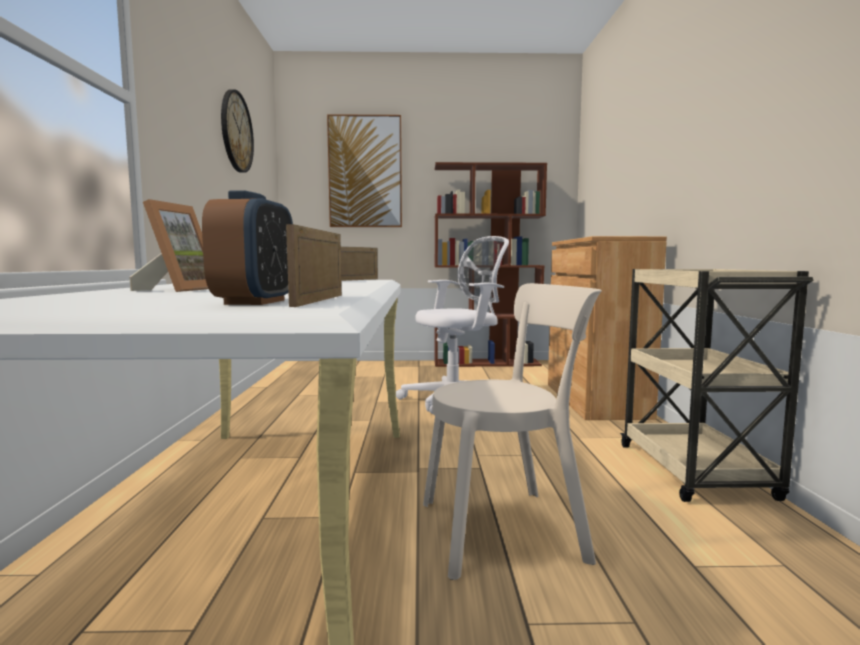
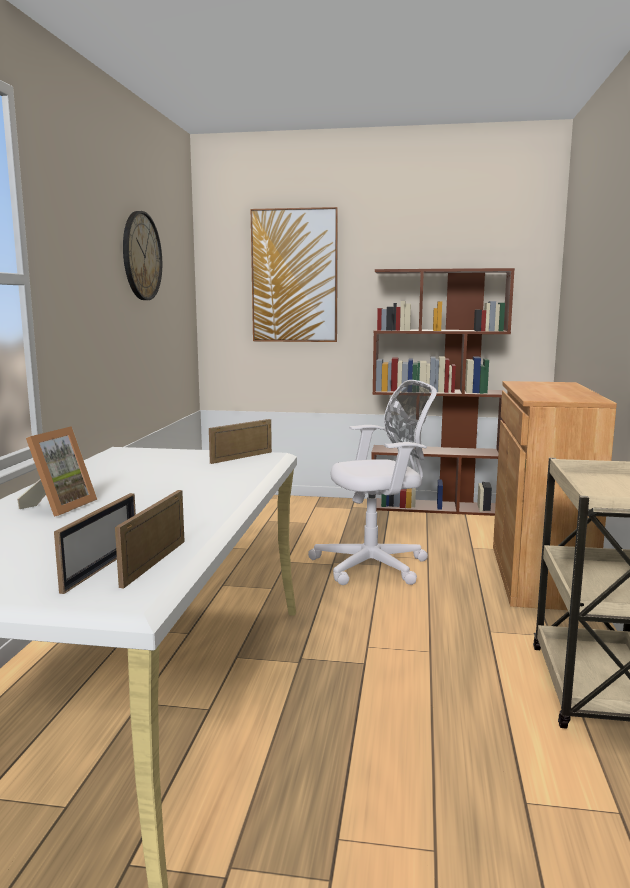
camera: 10 degrees right, 5 degrees up
alarm clock [202,190,293,305] -> picture frame [54,493,136,594]
beige chair [423,283,602,580] -> none

